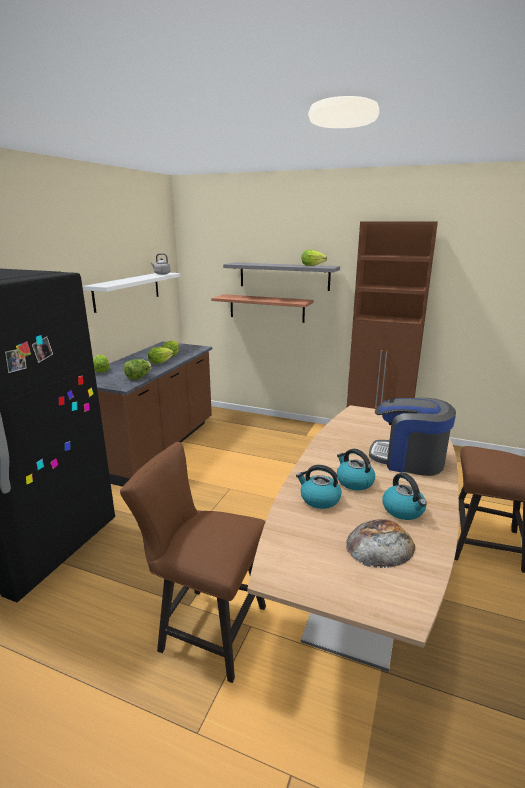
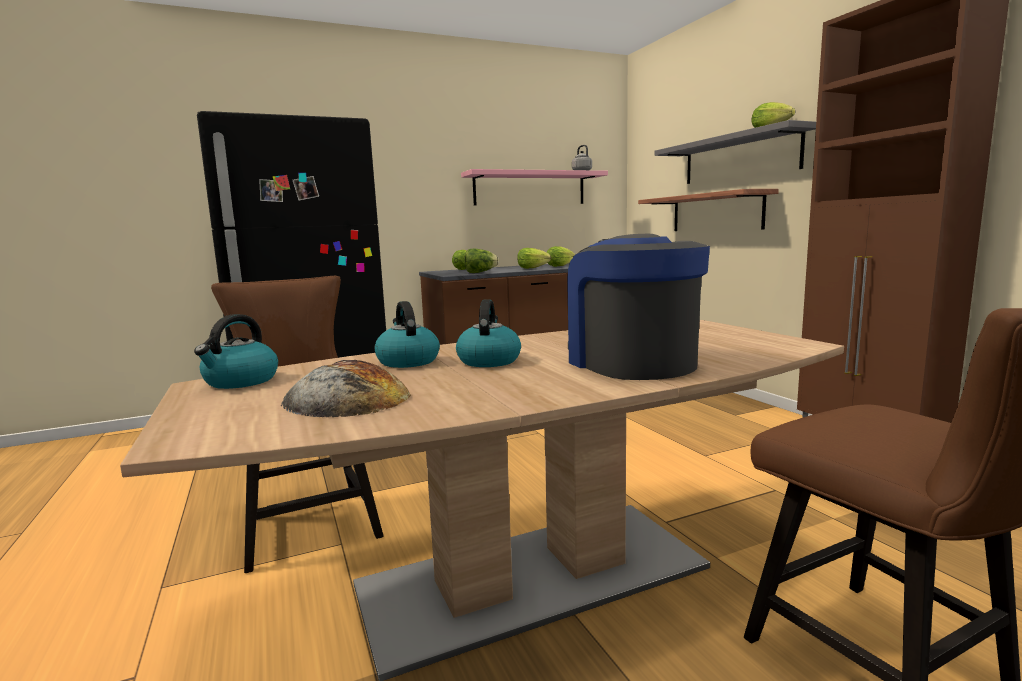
camera: 45 degrees right, 10 degrees down
white shelf [83,273,181,313] -> pink shelf [461,169,608,205]
kettle [382,473,427,520] -> kettle moved to [194,314,278,389]

